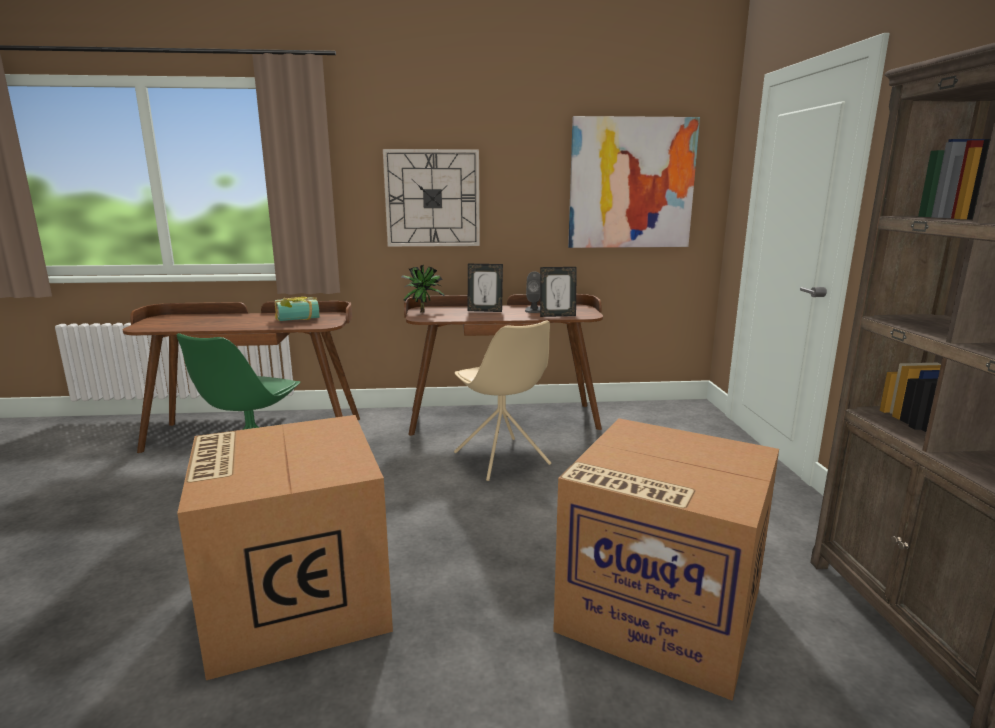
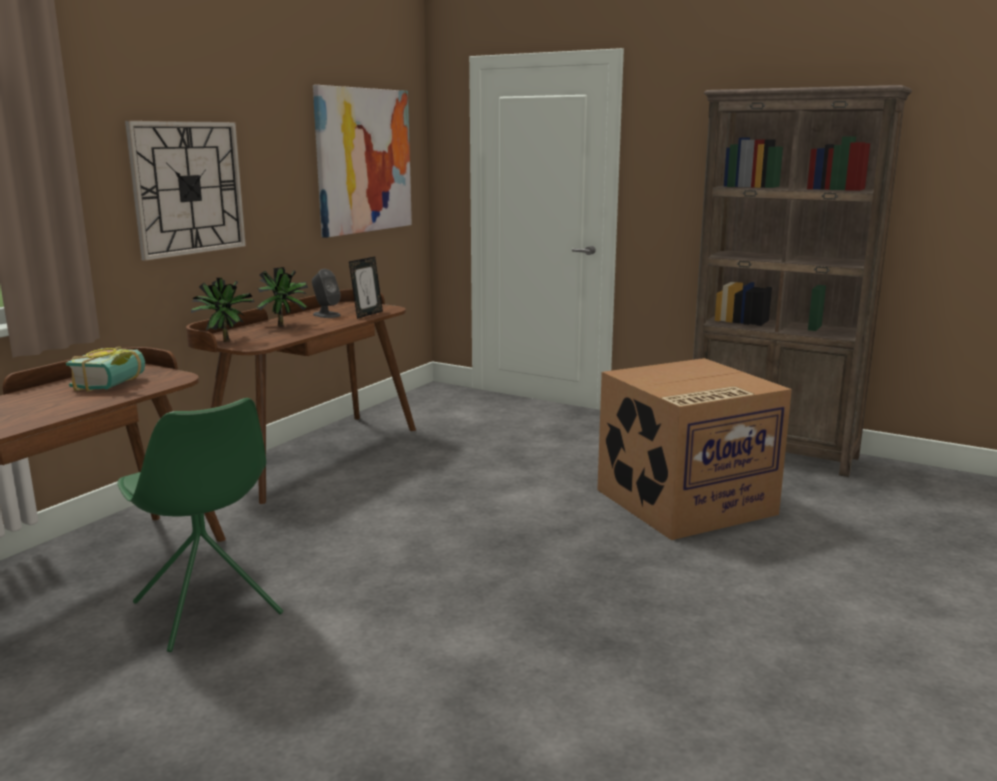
camera: 55 degrees left, 0 degrees up
cardboard box [177,415,393,680] -> none
beige chair [454,321,551,481] -> none
picture frame [467,264,503,312] -> potted plant [256,267,308,327]

